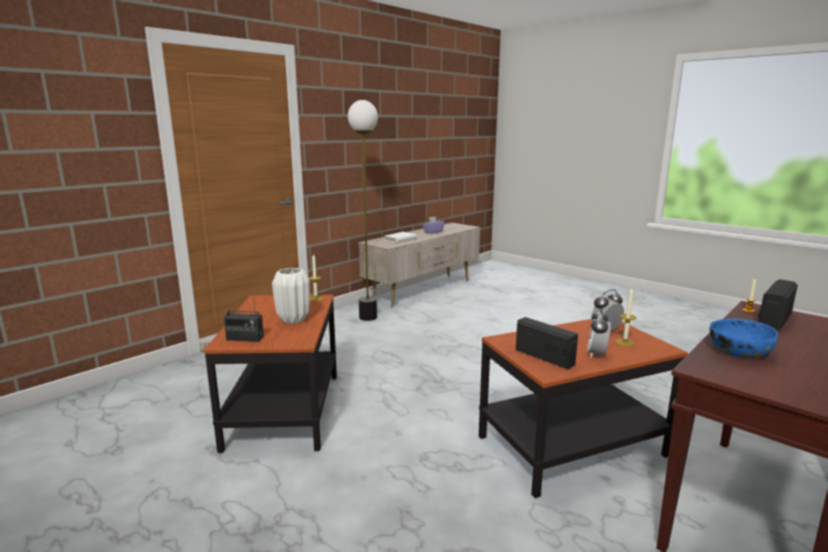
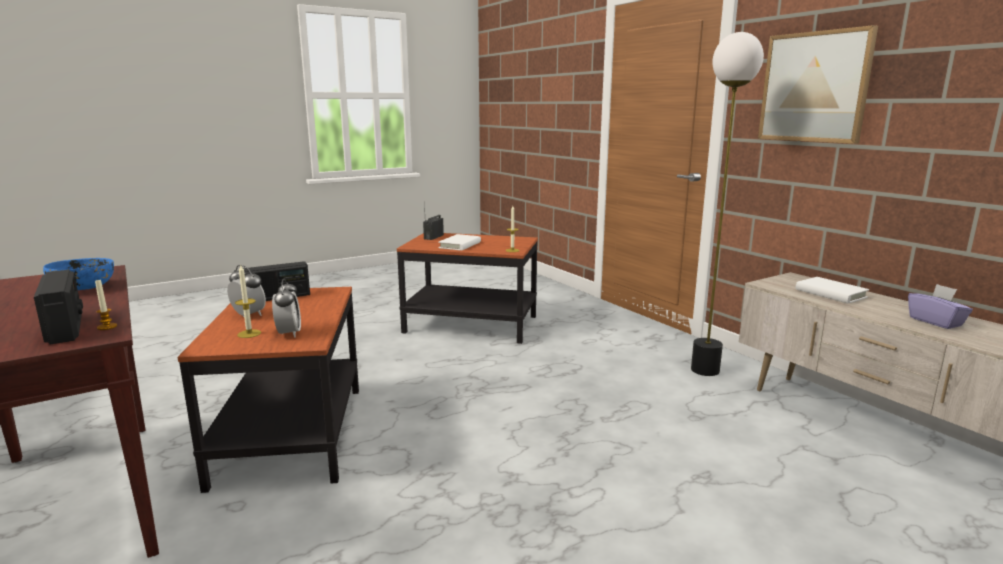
camera: 105 degrees right, 0 degrees up
white vase [272,268,310,324] -> white book [438,234,481,250]
none -> picture [758,25,878,144]

